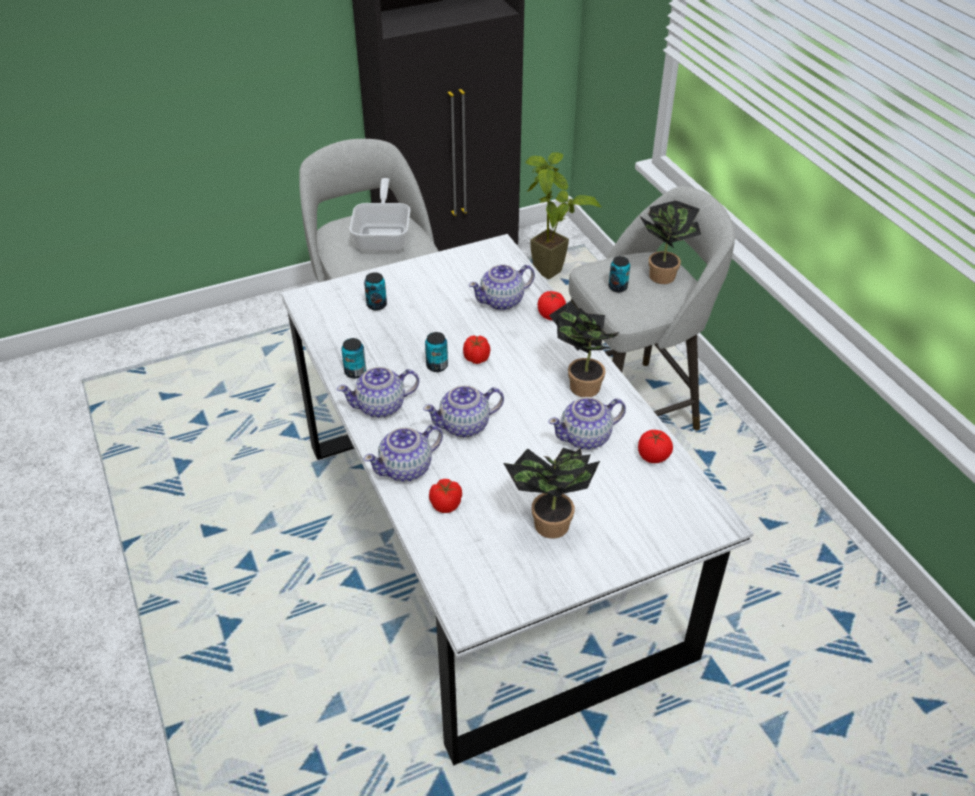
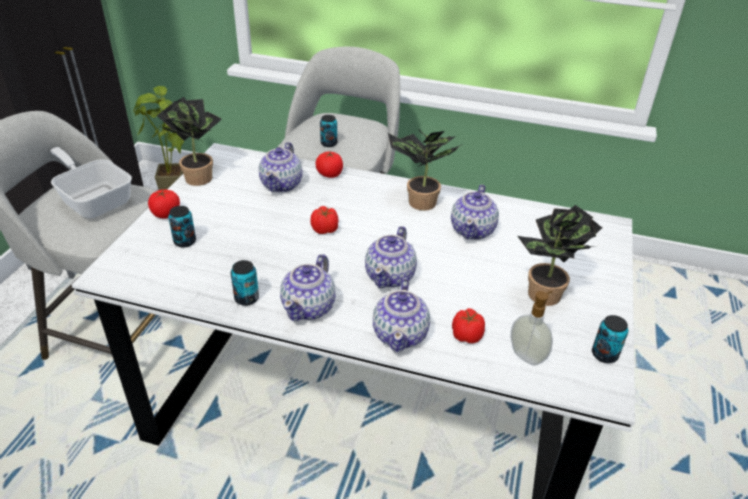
camera: 50 degrees left, 5 degrees down
can [425,332,448,372] -> can moved to [592,315,628,363]
tomato [638,430,673,463] -> tomato moved to [148,189,180,219]
potted plant [640,200,701,284] -> potted plant moved to [157,97,222,186]
none -> soap dispenser [511,291,553,365]

